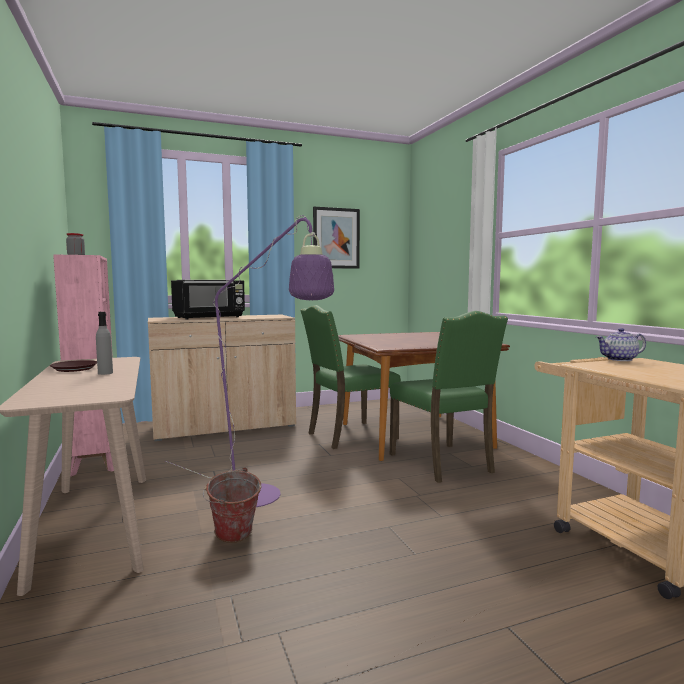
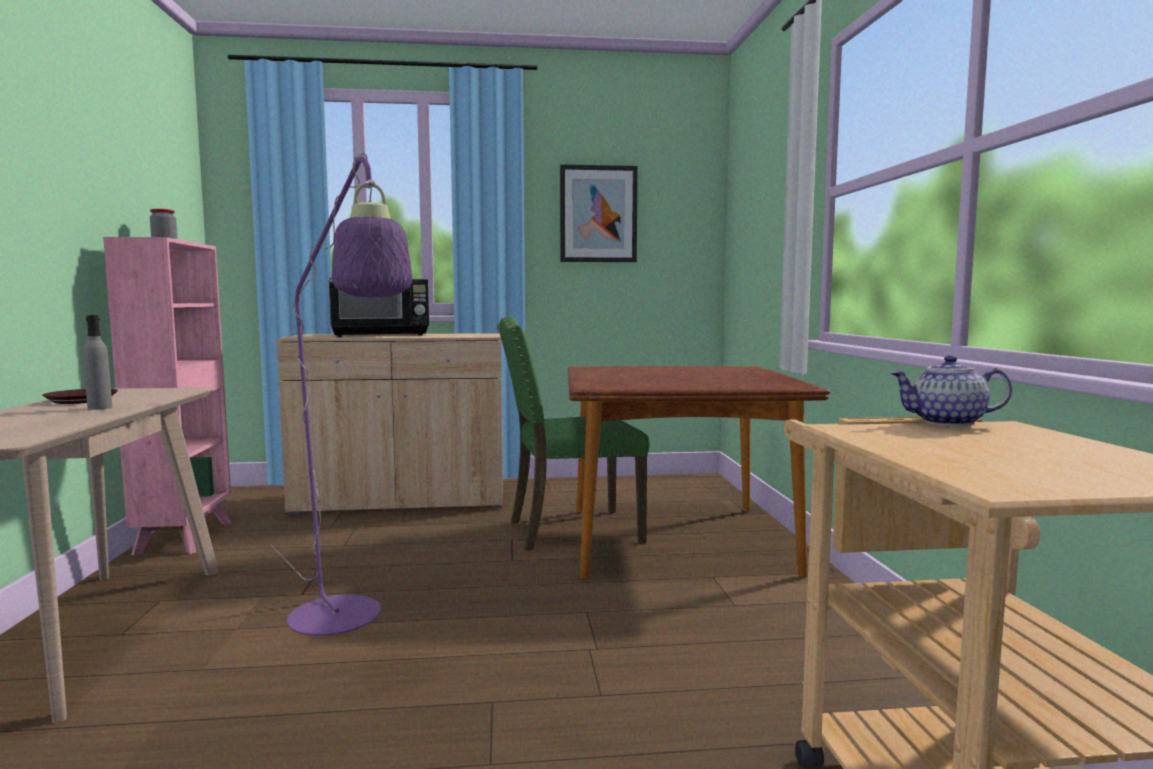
camera: 15 degrees right, 0 degrees up
bucket [203,467,261,543] -> none
green chair [390,311,508,483] -> none

